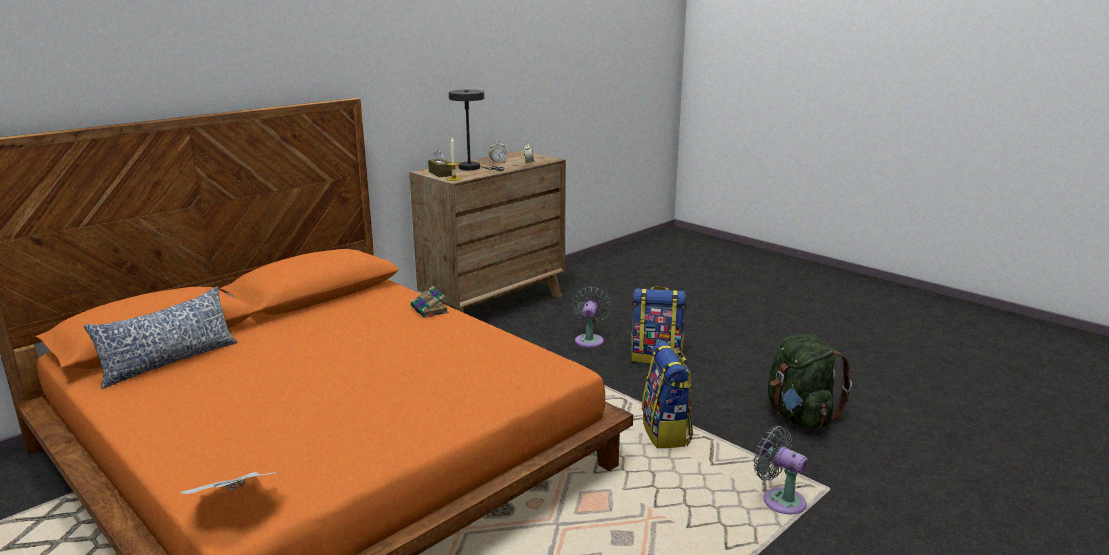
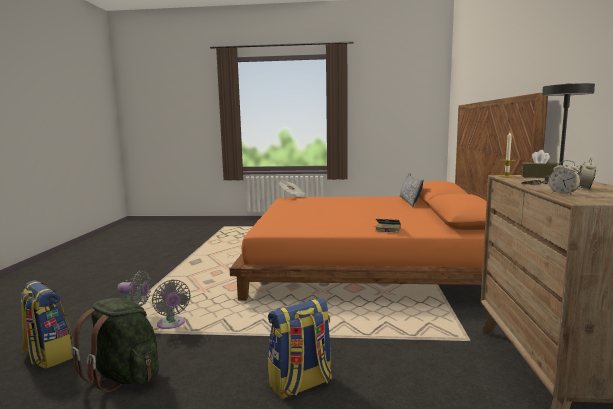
camera: 140 degrees right, 10 degrees down
grey fan [572,287,611,348] -> grey fan moved to [152,279,191,329]
backpack [642,342,693,448] -> backpack moved to [20,280,73,369]

